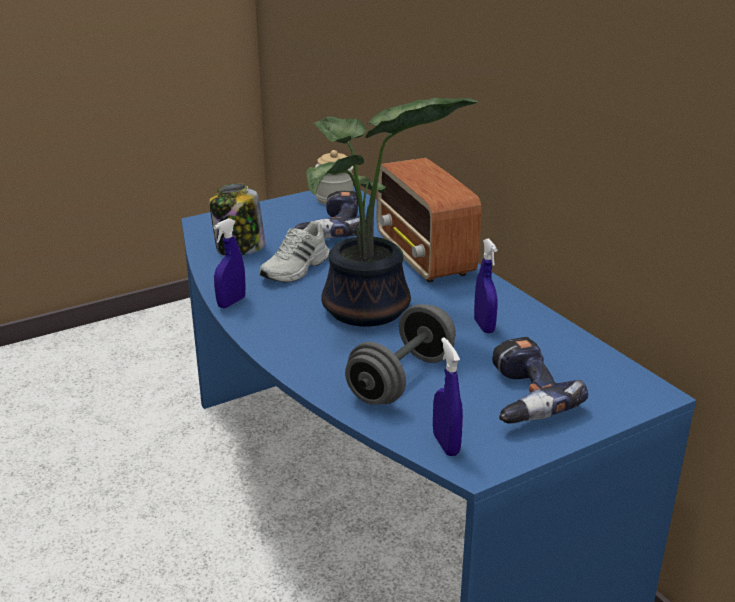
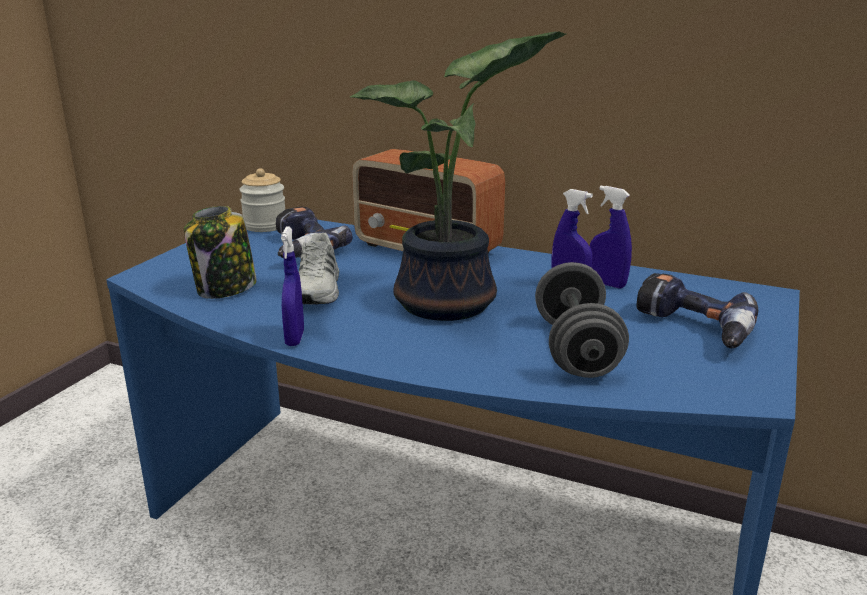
camera: 35 degrees left, 5 degrees down
blue spray bottle [433,337,463,456] -> blue spray bottle moved to [590,186,632,288]

